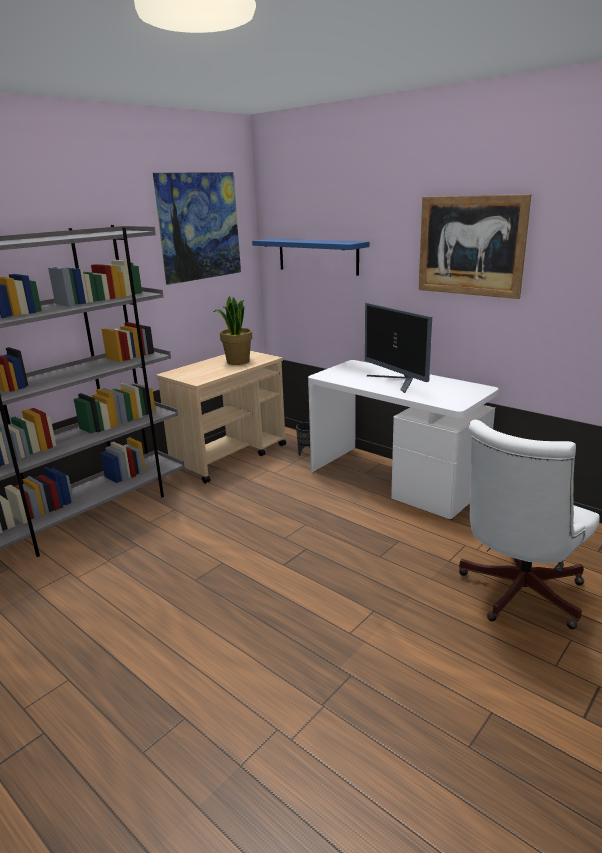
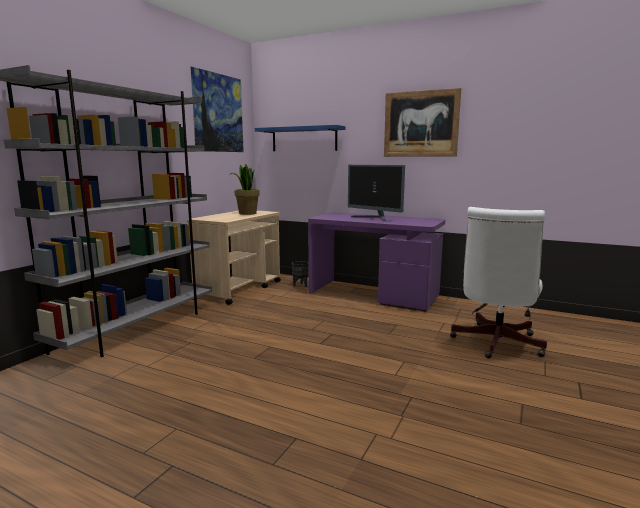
camera: 15 degrees left, 10 degrees down
white desk [308,360,499,520] -> purple desk [308,213,445,312]

